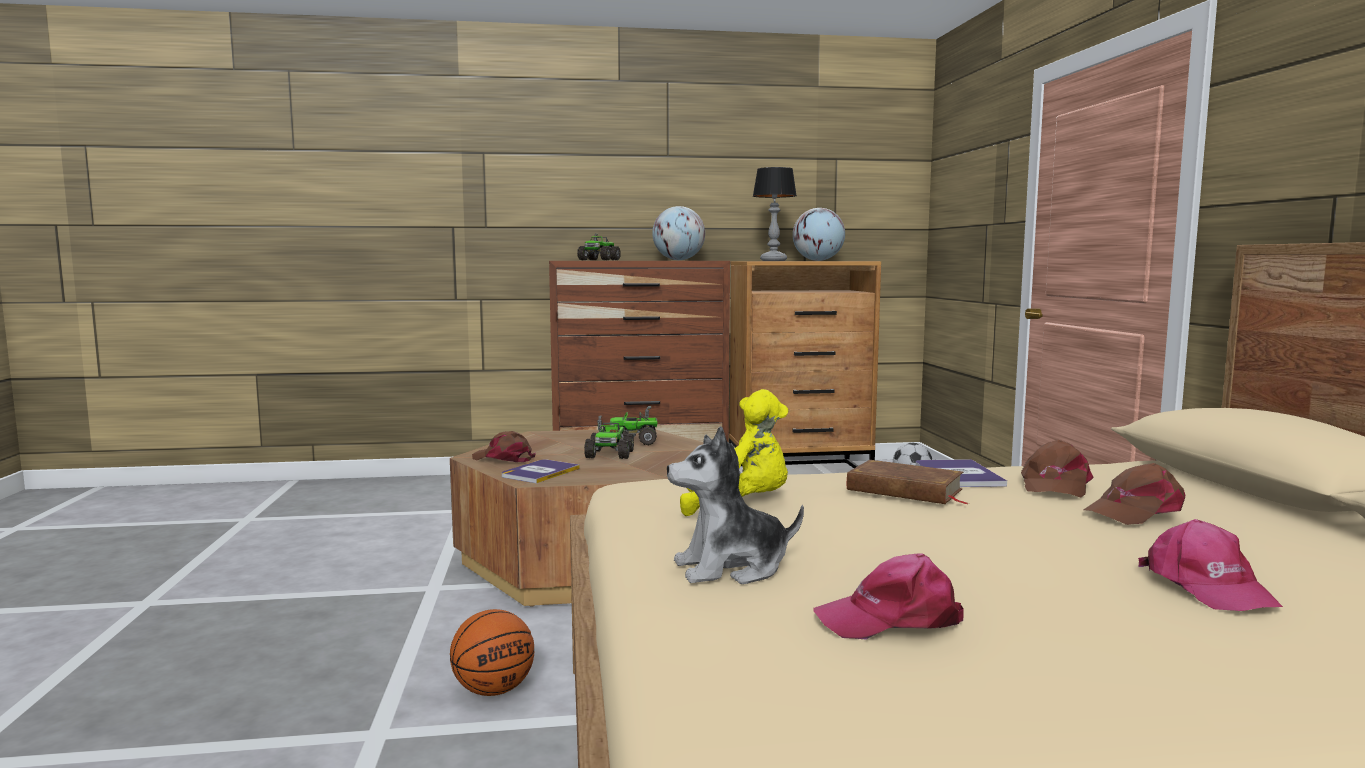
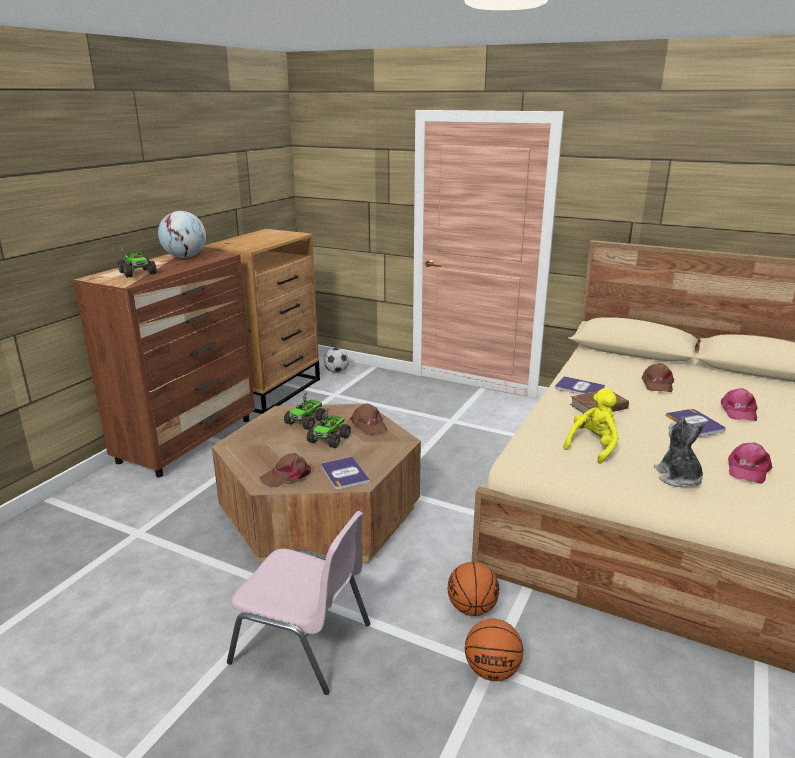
camera: 55 degrees left, 15 degrees up
toy truck [584,415,634,459] -> toy truck turned 75 degrees clockwise [307,408,351,448]
plush toy [667,426,804,584] -> plush toy turned 150 degrees clockwise [654,416,704,487]
table lamp [753,167,797,261] -> none
globe [793,208,845,261] -> none
brown cap [1021,440,1094,498] -> brown cap moved to [350,404,387,435]
pink cap [1138,519,1283,611] -> pink cap turned 75 degrees clockwise [720,388,758,421]
none -> pink chair [227,511,370,695]
none -> basketball [465,618,523,681]
none -> book [666,409,726,437]

